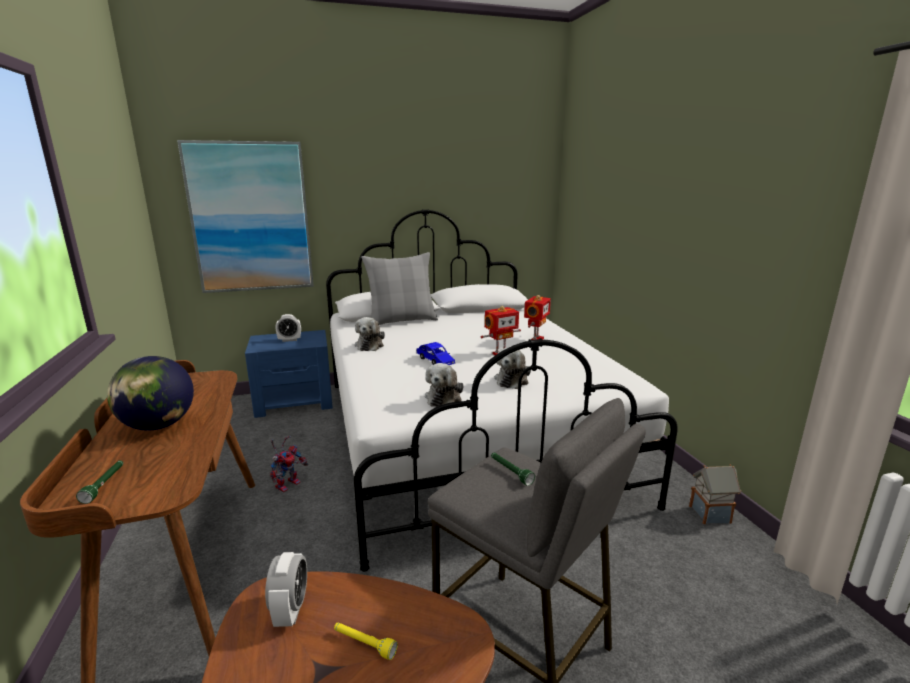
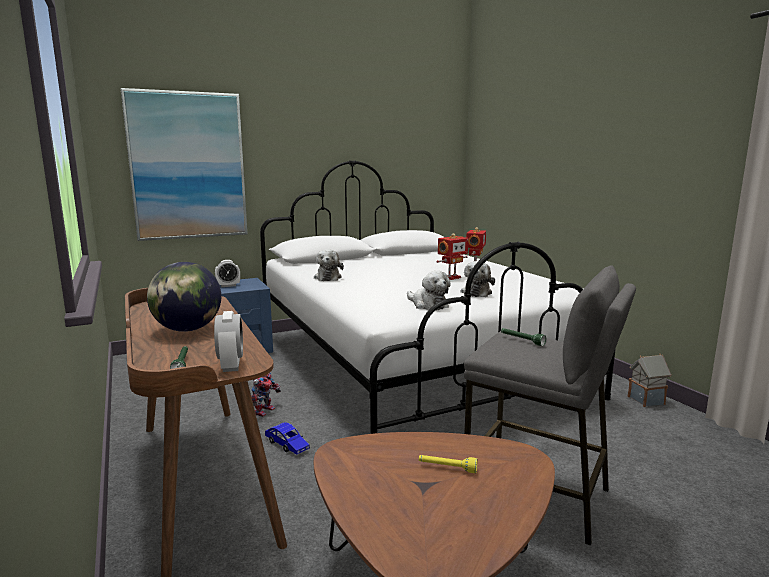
camera: 10 degrees left, 5 degrees down
alarm clock [265,552,307,627] -> alarm clock moved to [214,311,243,372]
grey pillow [361,252,438,325] -> none
blue toy car [417,342,455,365] -> blue toy car moved to [265,422,310,455]
plush toy [425,363,464,407] -> plush toy turned 45 degrees counterclockwise [407,271,451,310]

